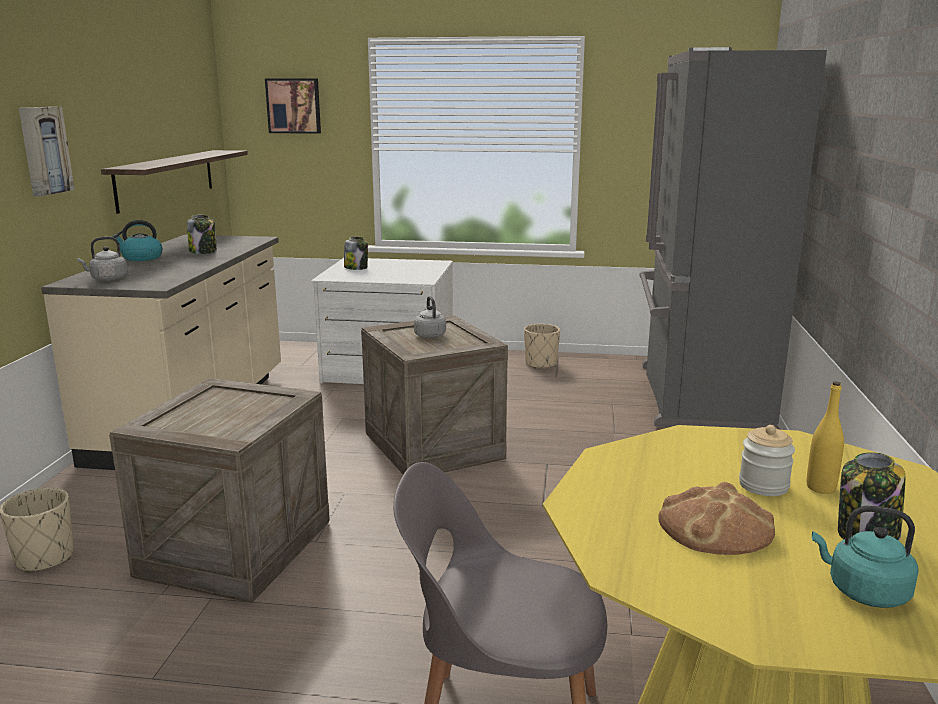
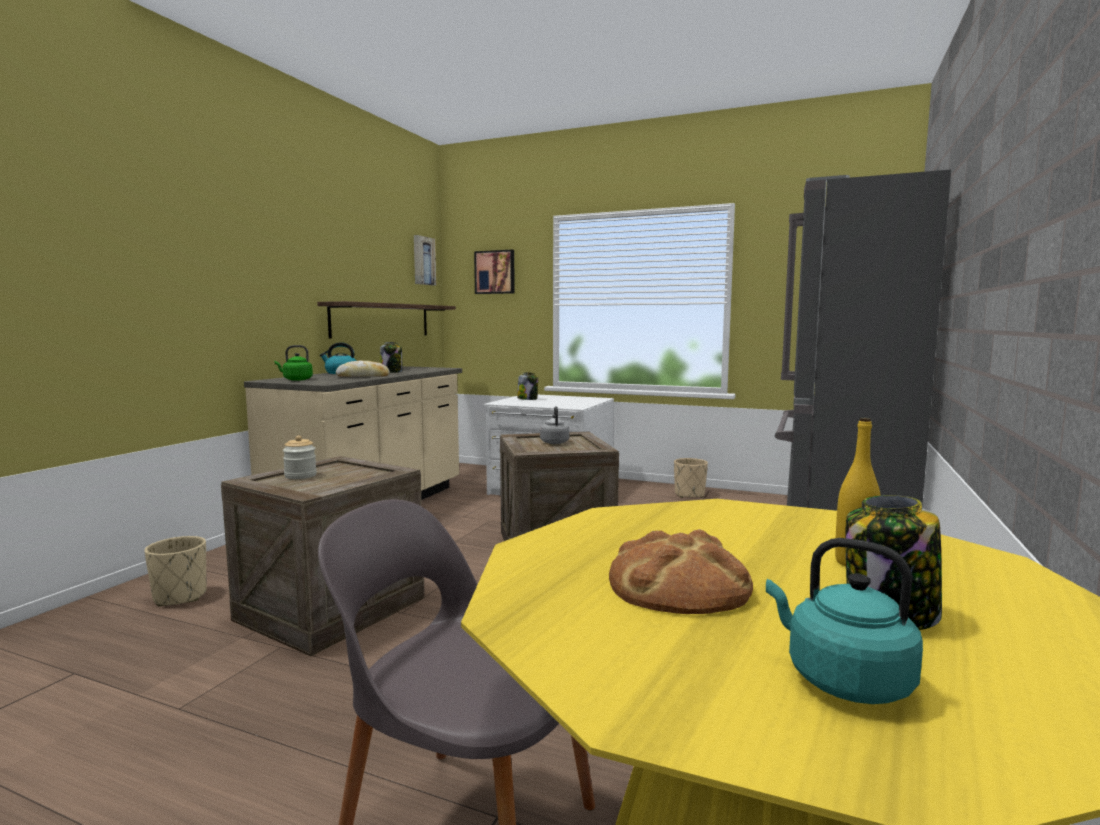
camera: 15 degrees right, 10 degrees down
picture [19,107,75,197] -> picture moved to [414,235,436,286]
grey kettle [77,237,128,281] -> green kettle [275,345,313,381]
jar [739,425,795,496] -> jar moved to [283,435,317,479]
none -> bread [336,361,390,377]

